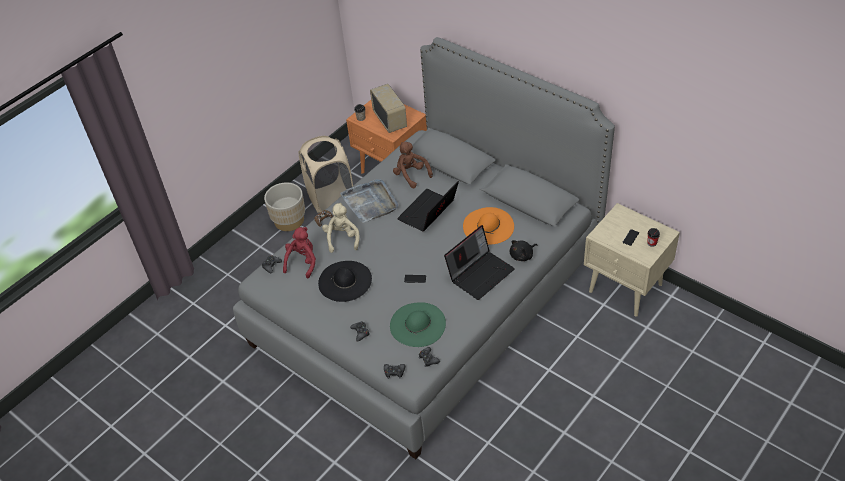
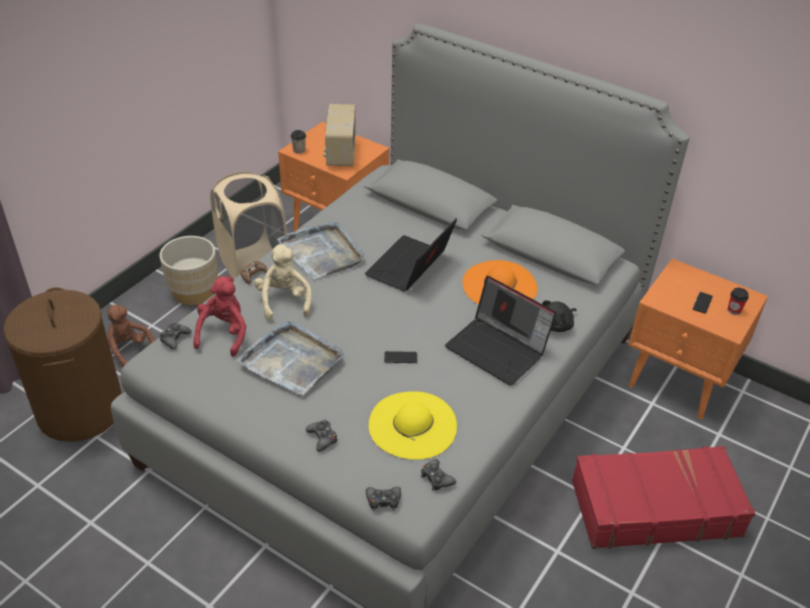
camera: 10 degrees left, 5 degrees down
black hat [318,261,372,302] -> grey tray [237,320,344,395]
radio [370,84,407,133] -> radio turned 150 degrees counterclockwise [324,104,356,166]
green hat [390,302,446,347] -> yellow hat [369,391,457,460]
brown plush toy [393,142,433,188] -> brown plush toy moved to [107,305,155,368]
laptop [444,225,515,300] -> laptop turned 90 degrees clockwise [445,276,556,386]
beige nightstand [584,203,680,317] -> orange nightstand [628,259,768,419]
none -> brown laundry basket [3,287,122,442]
none -> red suitcase [572,446,755,549]

